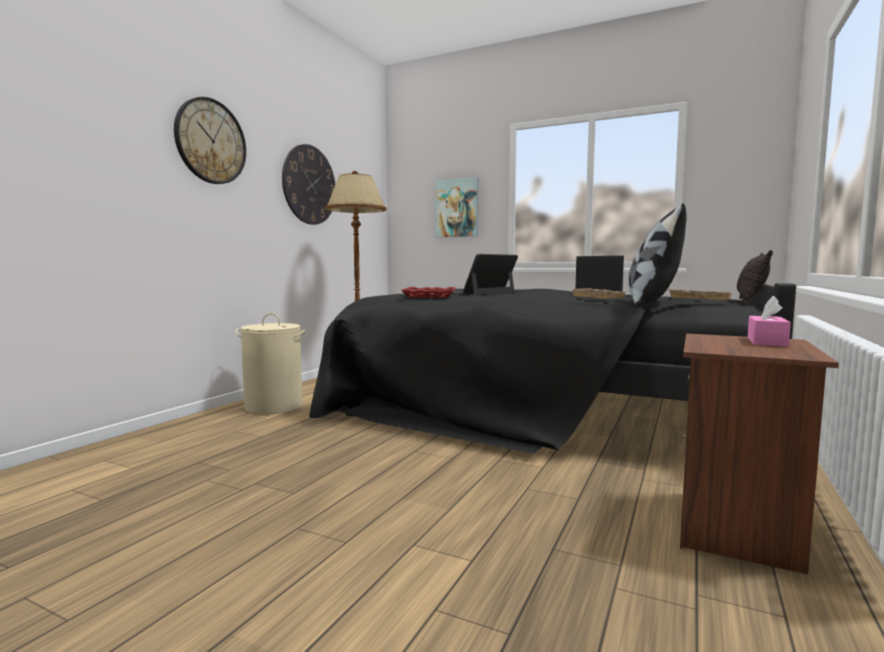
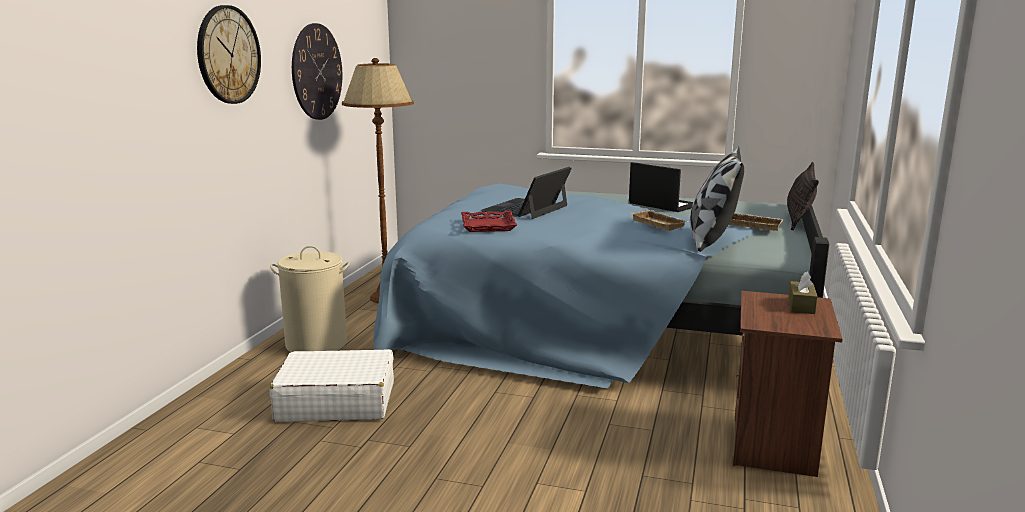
camera: 10 degrees left, 10 degrees up
black bed [309,283,796,454] -> blue bed [373,179,829,388]
picture [435,177,478,237] -> none
pink tissue box [748,296,791,347] -> brown tissue box [788,272,818,314]
none -> white suitcase [270,349,394,422]

